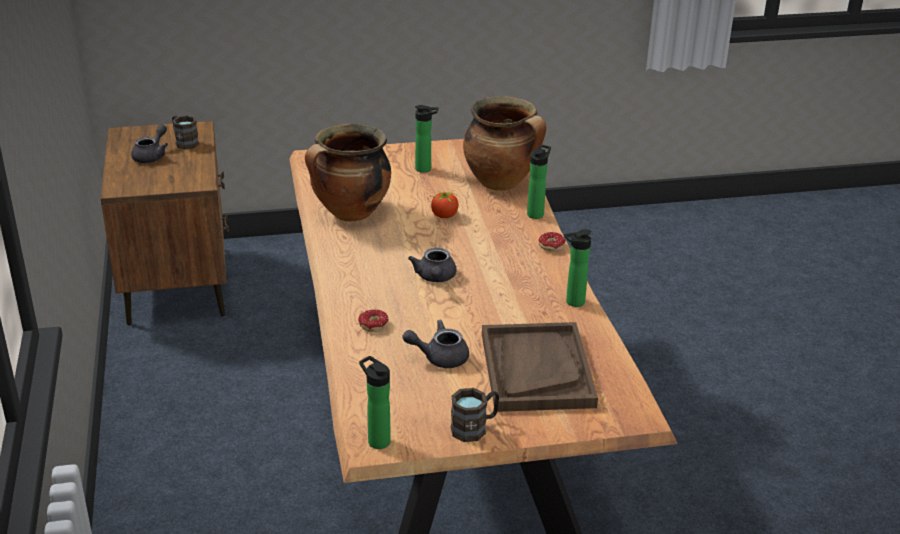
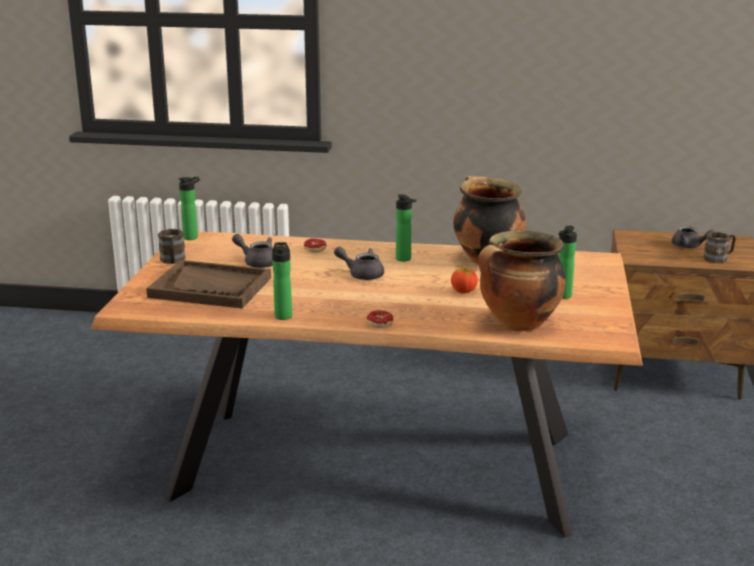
camera: 110 degrees right, 10 degrees down
grey teapot [403,320,469,368] -> grey teapot turned 75 degrees counterclockwise [232,234,273,268]
bottle [527,144,551,219] -> bottle moved to [396,194,417,262]

